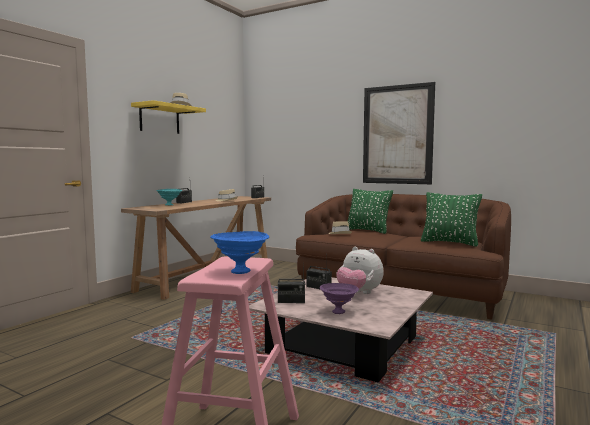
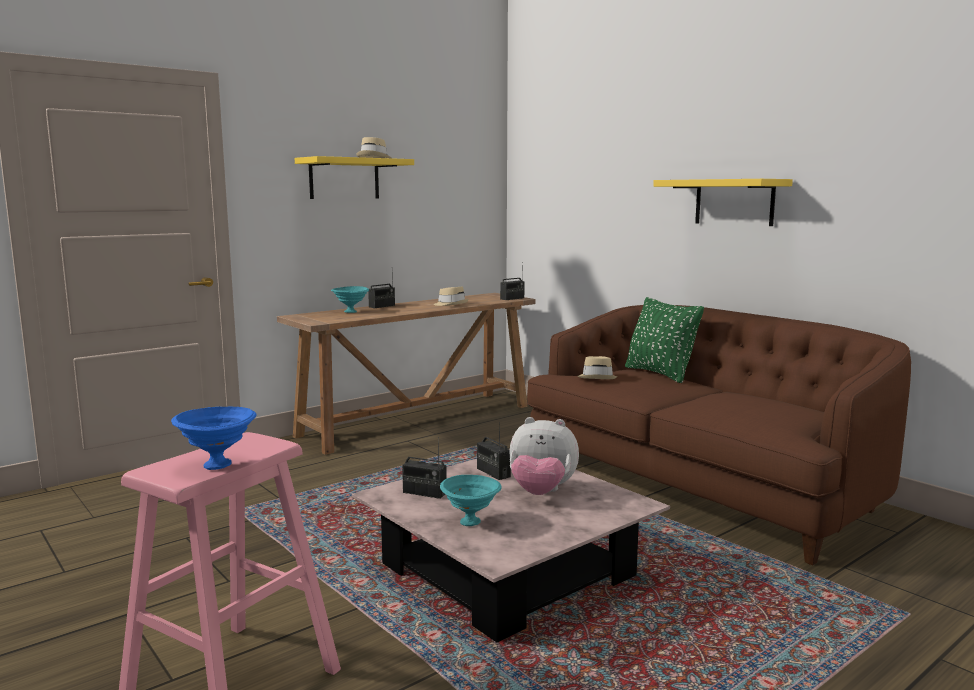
camera: 20 degrees right, 5 degrees up
purple bowl [320,283,359,314] -> turquoise bowl [440,475,501,526]
plush toy [336,247,384,294] -> plush toy turned 45 degrees counterclockwise [509,417,579,495]
picture [363,82,435,184] -> yellow shelf [653,179,793,226]
green pillow [421,192,482,247] -> none

